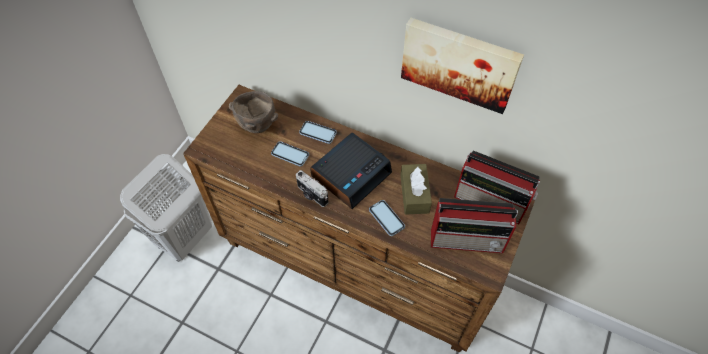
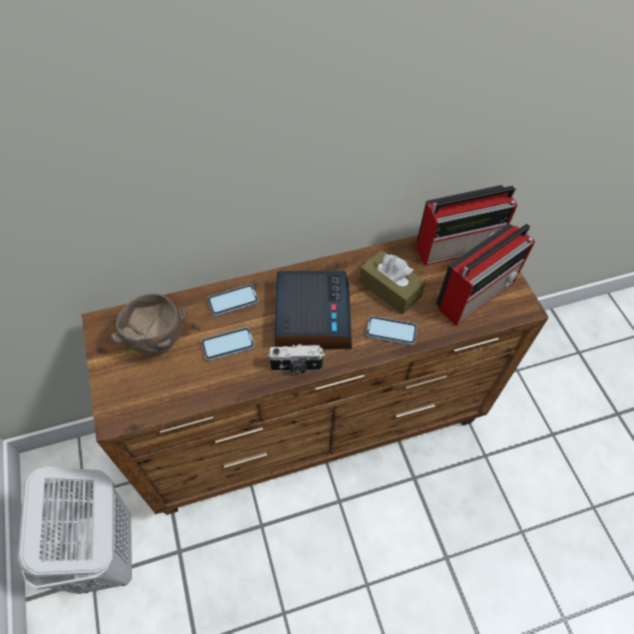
camera: 45 degrees left, 0 degrees up
picture [401,18,524,114] -> none

